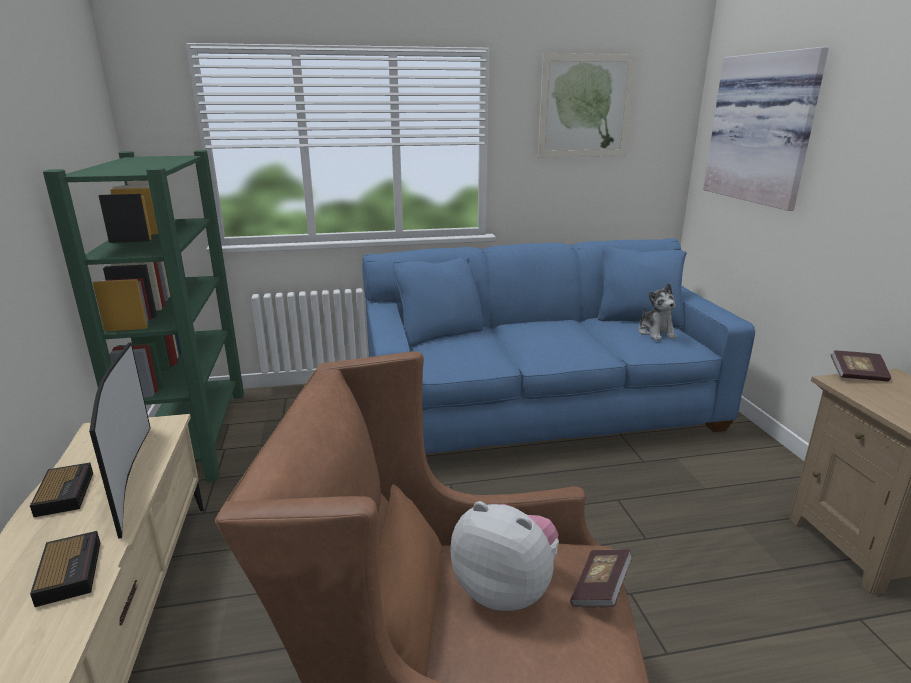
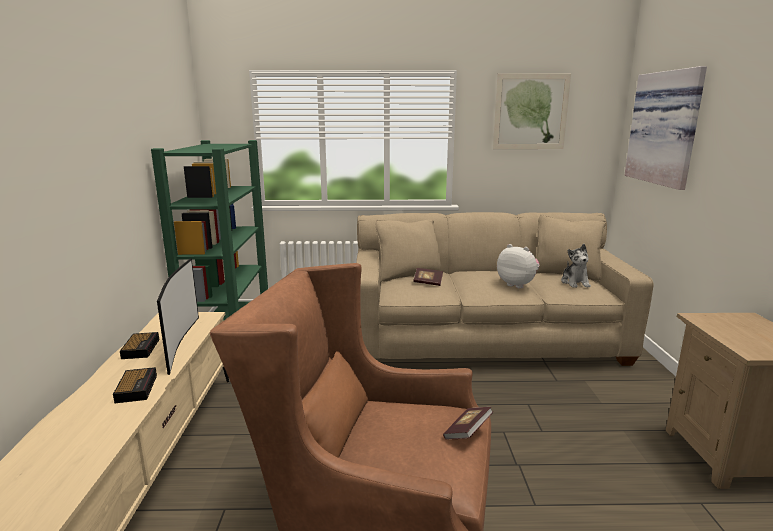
camera: 10 degrees right, 5 degrees down
blue sofa [362,238,755,453] -> beige sofa [356,212,654,366]
plush toy [450,501,559,611] -> plush toy moved to [497,244,540,288]
book [831,351,891,381] -> book moved to [414,268,443,286]

